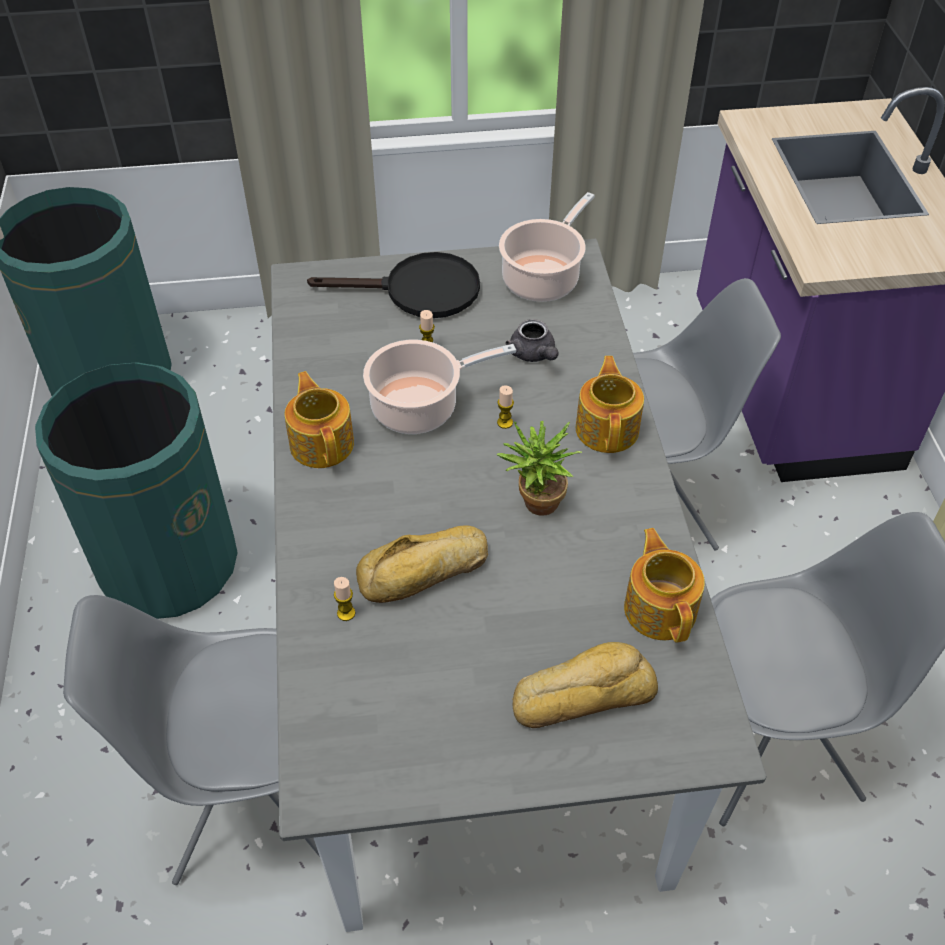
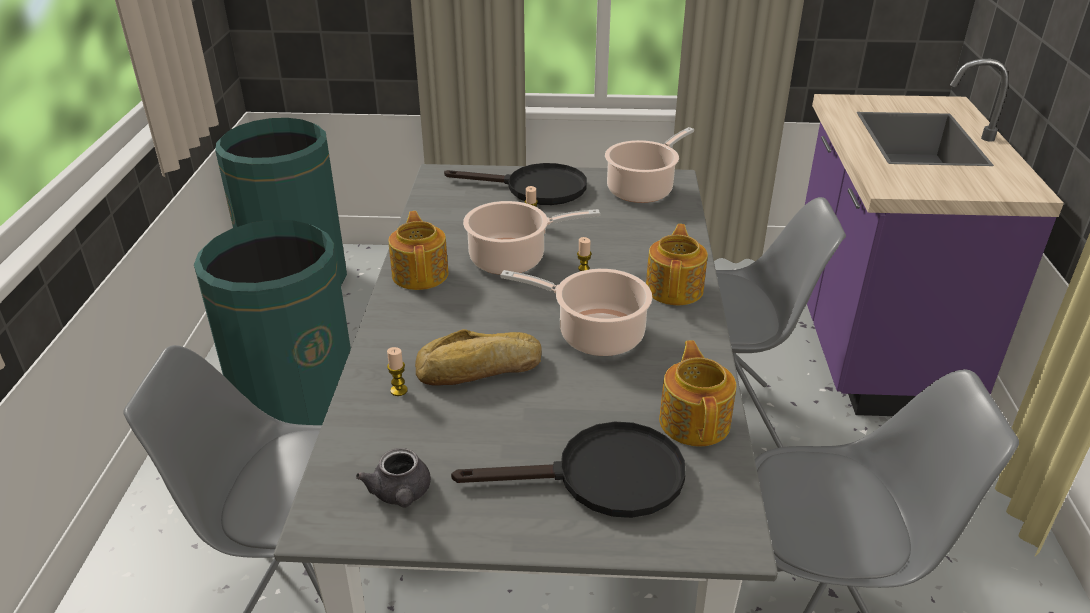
camera: 10 degrees right, 15 degrees down
potted plant [497,421,582,516] -> cooking pot [500,269,653,356]
grey teapot [505,319,559,362] -> grey teapot moved to [356,448,431,508]
bread [512,642,658,728] -> black frying pan [451,422,686,518]

